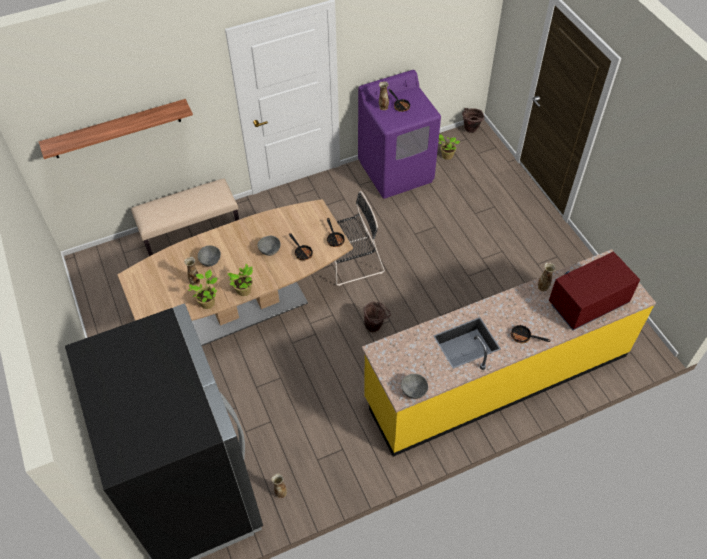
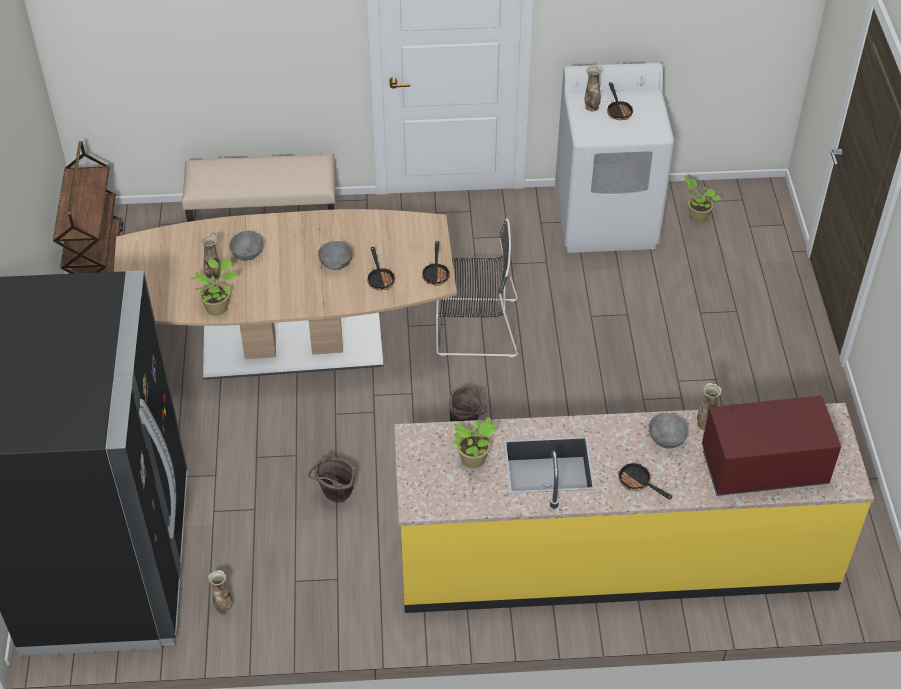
camera: 20 degrees right, 5 degrees down
shelf [39,99,193,159] -> none
potted plant [227,264,253,296] -> potted plant moved to [452,417,497,468]
purple washing machine [358,70,441,199] -> white washing machine [555,63,675,253]
grey bowl [401,374,428,399] -> grey bowl moved to [649,413,689,449]
brown bucket [462,108,485,133] -> brown bucket moved to [308,454,355,503]
none -> brown cart [53,141,123,274]

